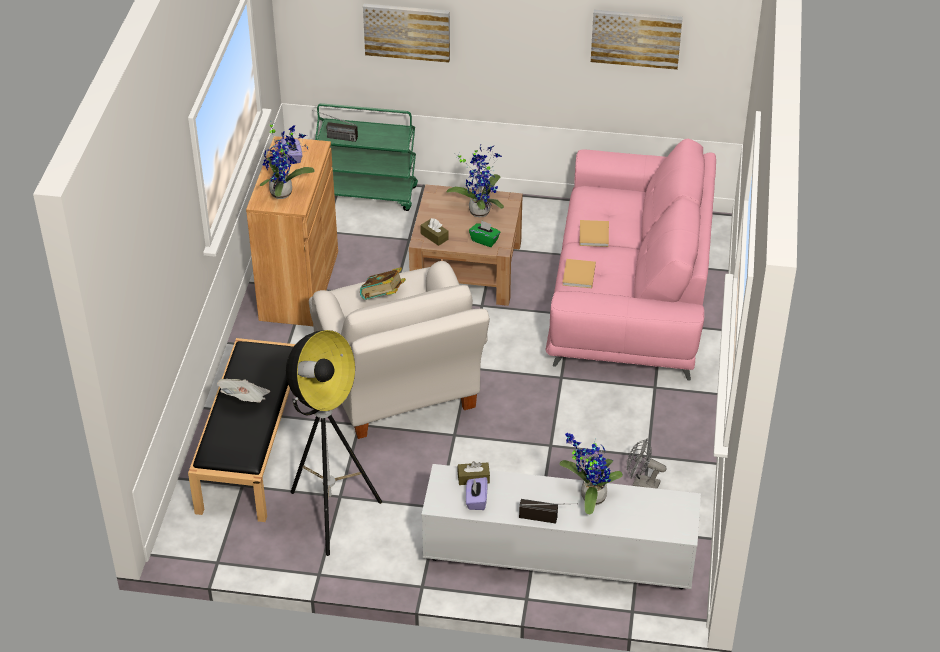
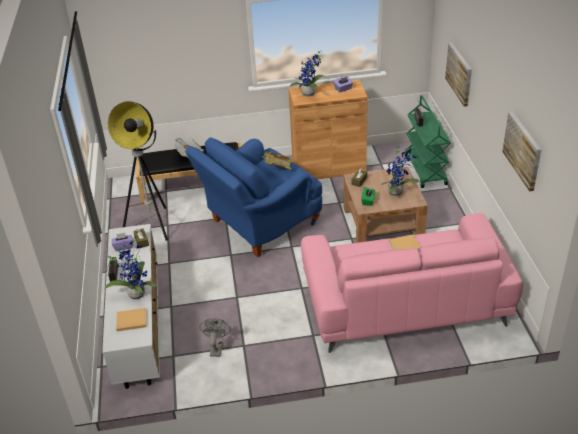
camera: 75 degrees right, 5 degrees down
white armchair [309,261,490,439] -> blue armchair [185,137,322,257]
beige book [562,259,596,288] -> beige book moved to [116,308,146,331]

